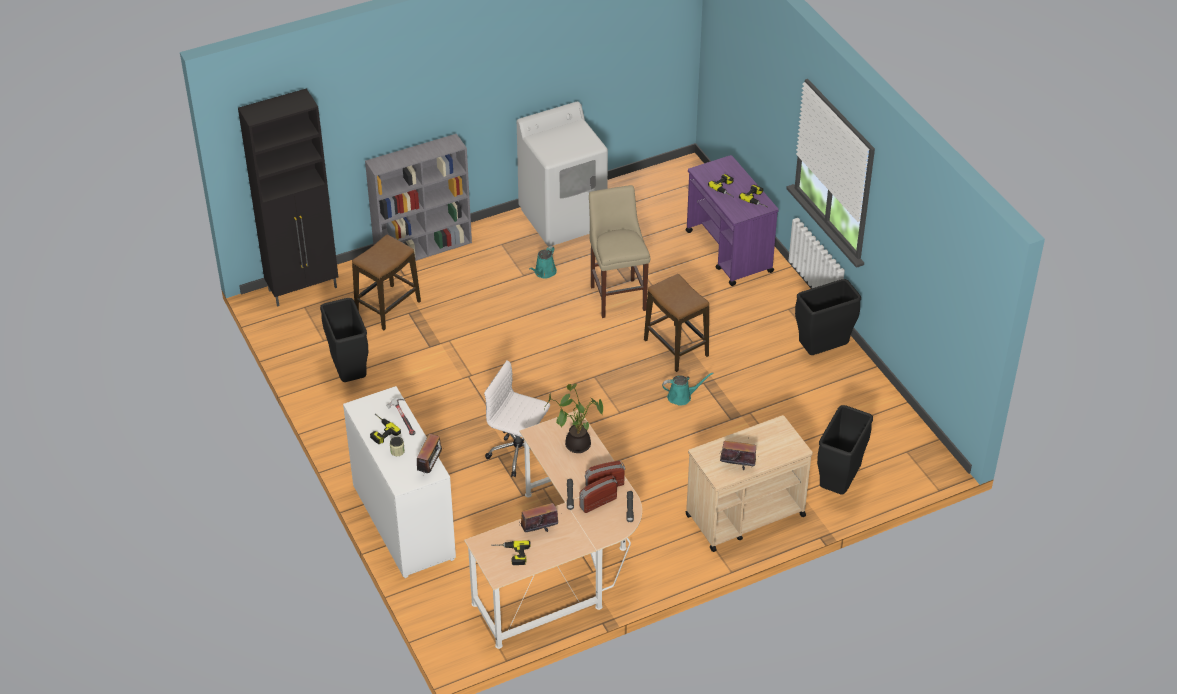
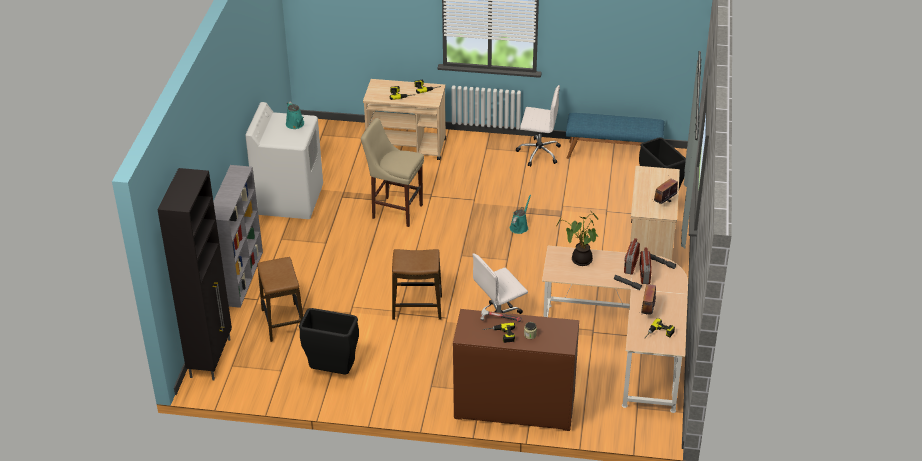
camera: 55 degrees left, 5 degrees down
white dresser [343,386,456,578] -> brown dresser [453,309,579,431]
radio [417,434,442,473] -> none
turquoise watering can [529,246,557,279] -> turquoise watering can moved to [286,102,304,129]
stool [644,274,709,372] -> stool moved to [392,249,442,320]
purple cart [686,155,779,286] -> beige cart [363,79,446,160]
black trash can [795,279,861,355] -> white office chair [516,85,561,167]
none -> blue bench [566,113,664,159]

